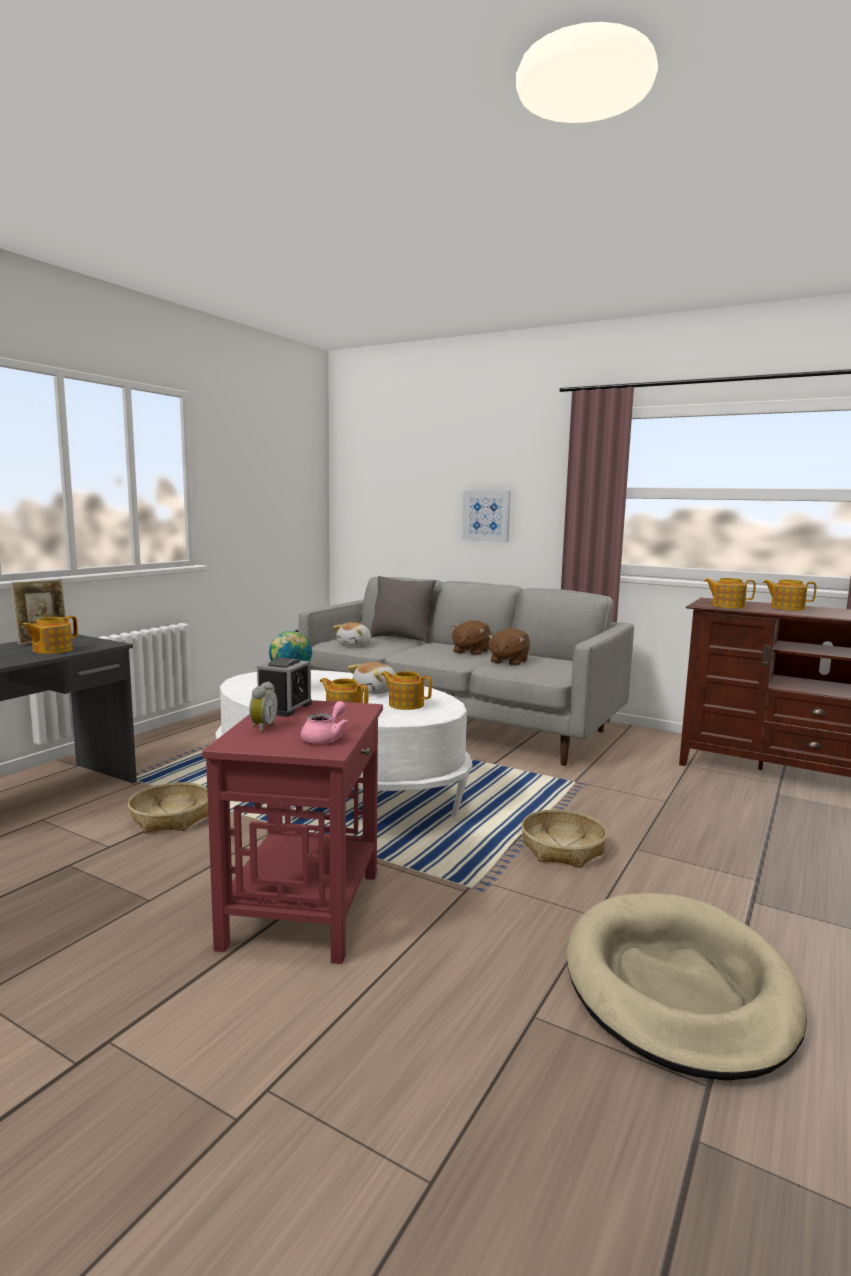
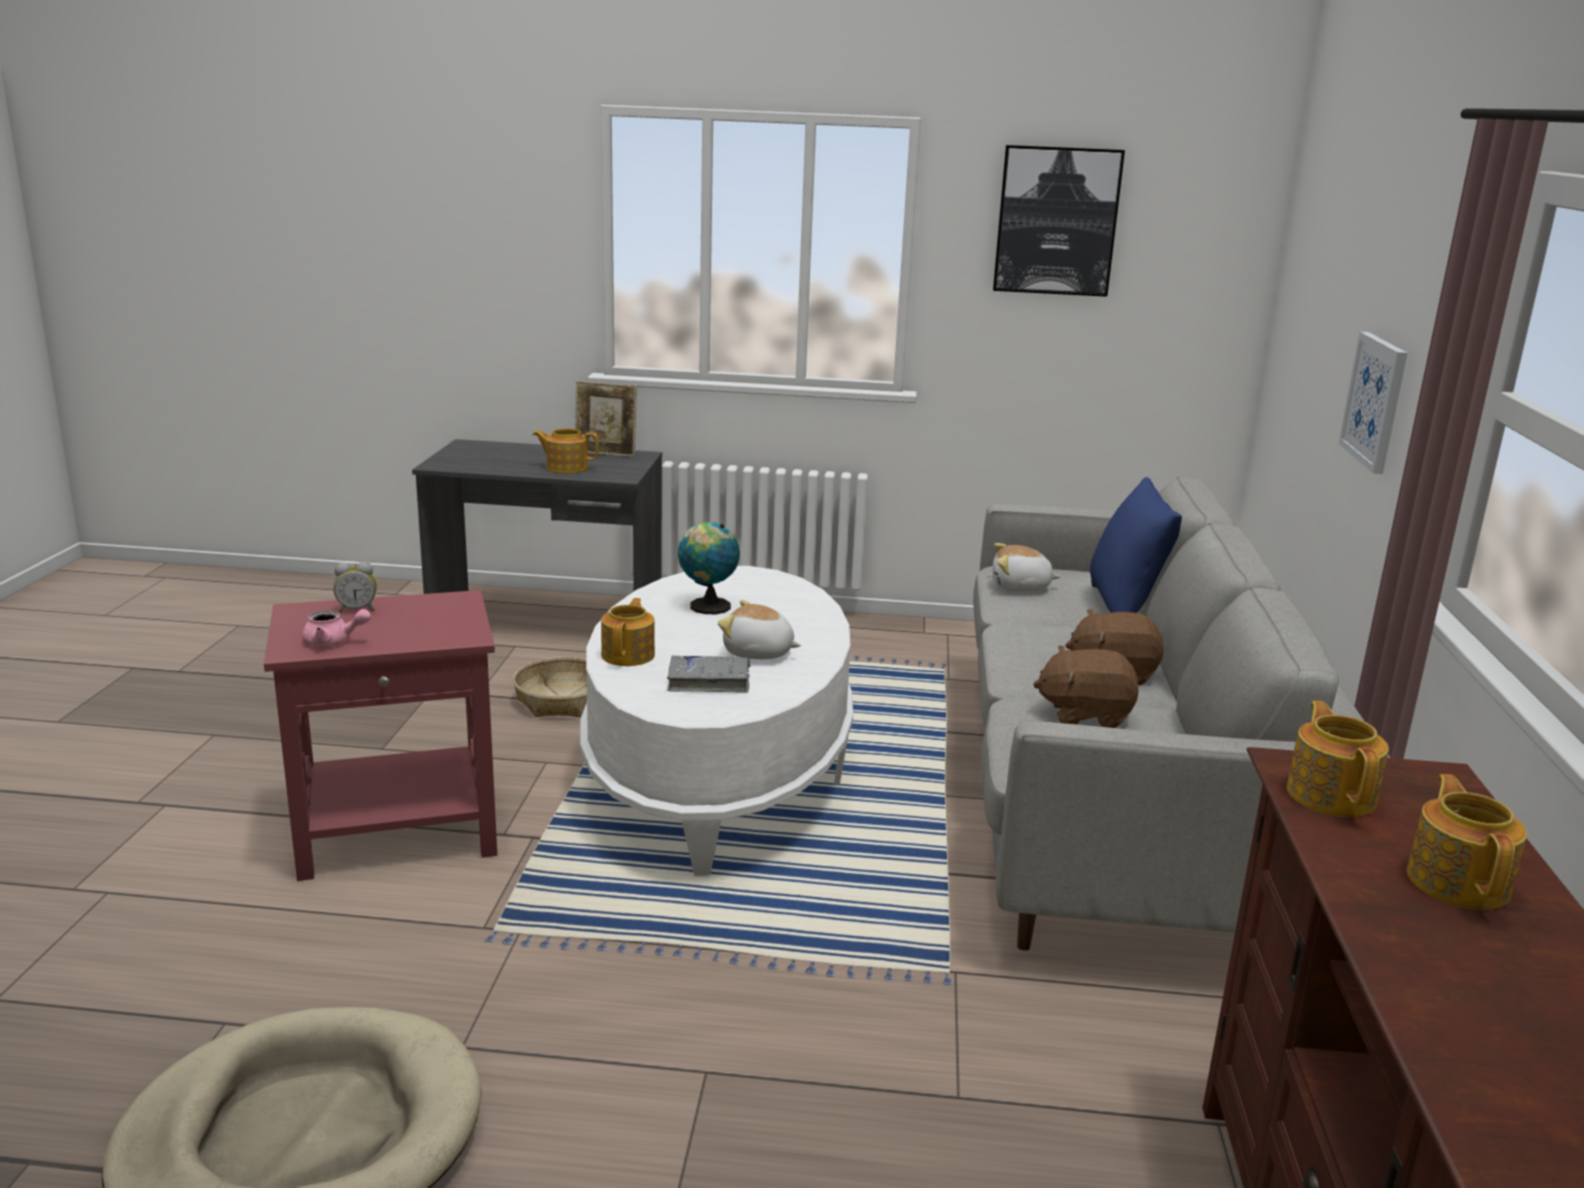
camera: 65 degrees right, 10 degrees up
alarm clock [257,658,312,717] -> none
grey pillow [370,576,436,643] -> blue pillow [1090,477,1182,613]
teapot [381,671,432,710] -> grey book [667,655,750,692]
basket [521,809,607,868] -> none
none -> picture [993,145,1125,297]

